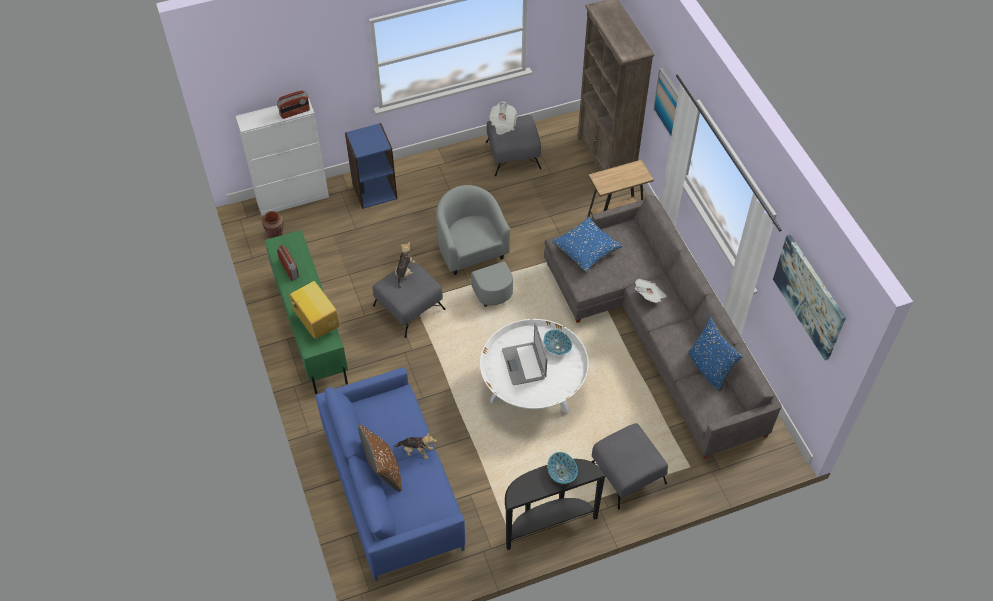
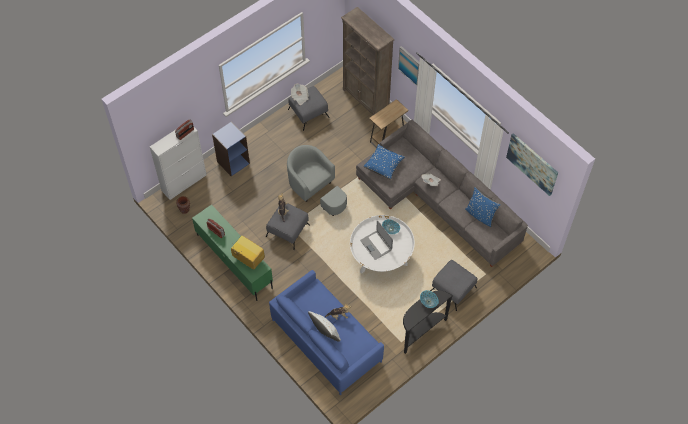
camera: 20 degrees left, 5 degrees up
brown pillow [358,424,402,492] -> white pillow [308,311,341,342]

